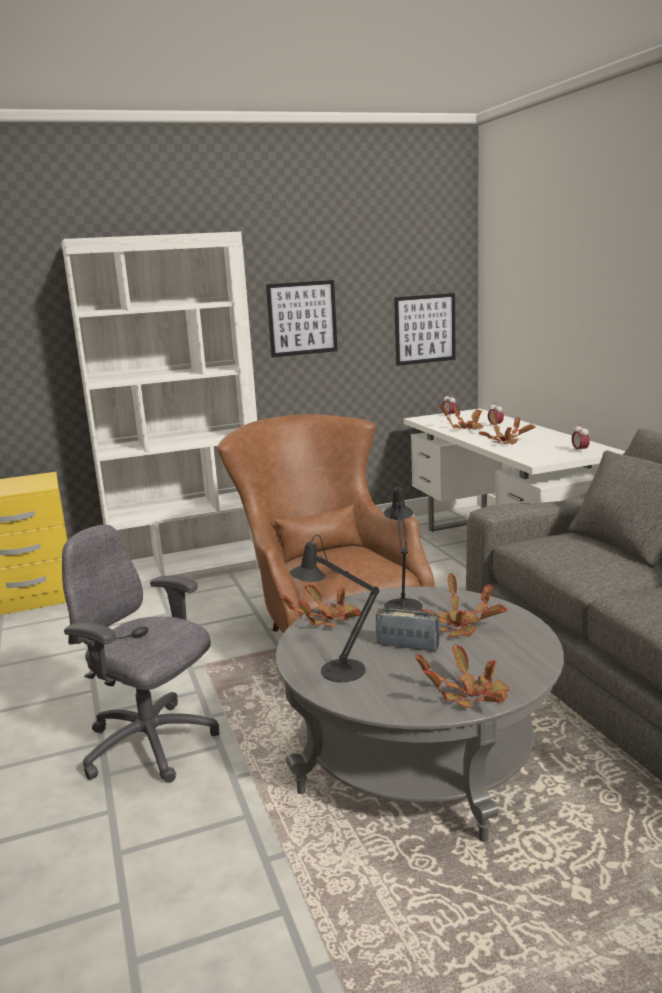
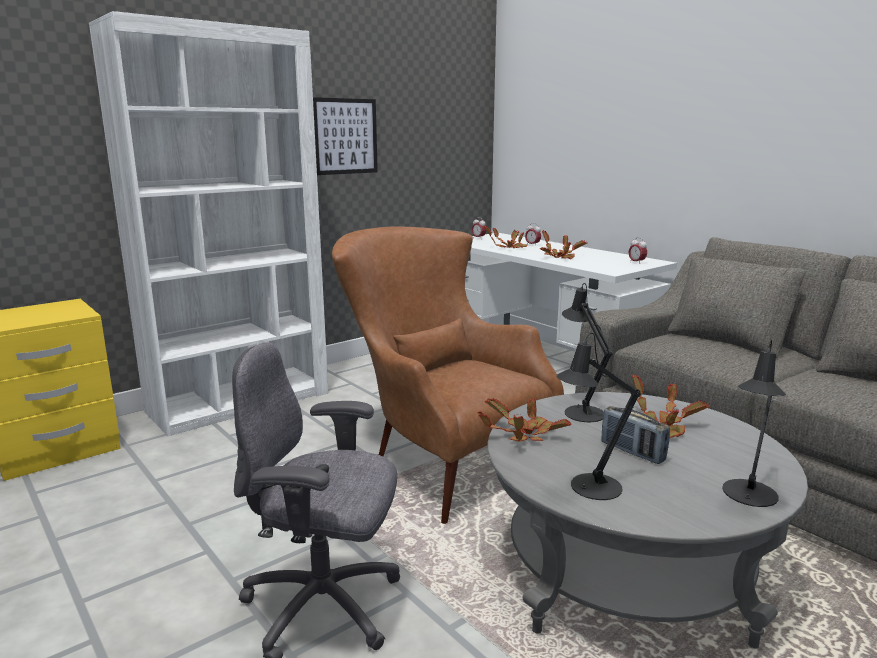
camera: 20 degrees left, 0 degrees up
radio [376,607,439,651] -> radio turned 135 degrees counterclockwise [601,406,670,464]
picture [394,293,456,366] -> none
potted plant [415,645,510,708] -> black table lamp [722,339,786,507]

